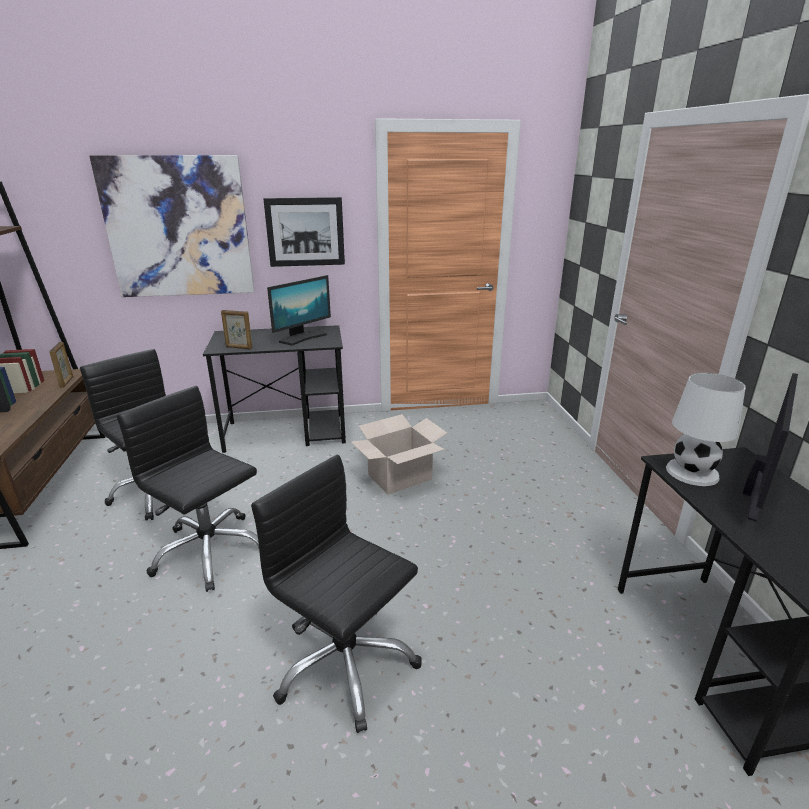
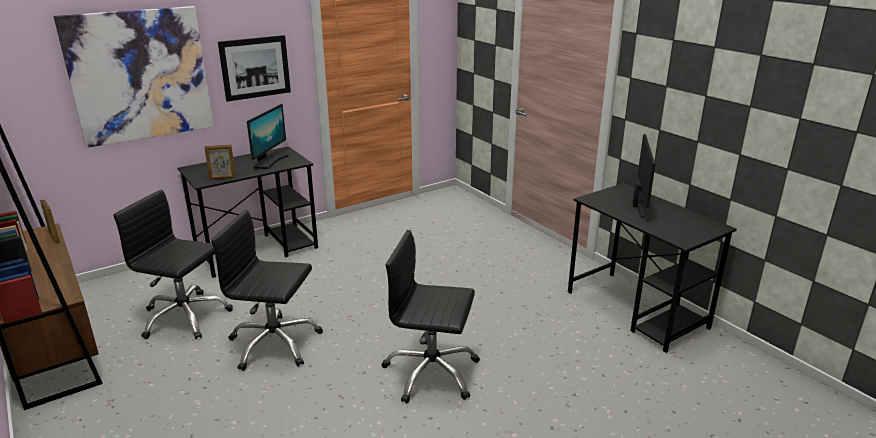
camera: 25 degrees left, 0 degrees up
cardboard box [351,414,447,495] -> none
white table lamp [666,373,746,486] -> none

